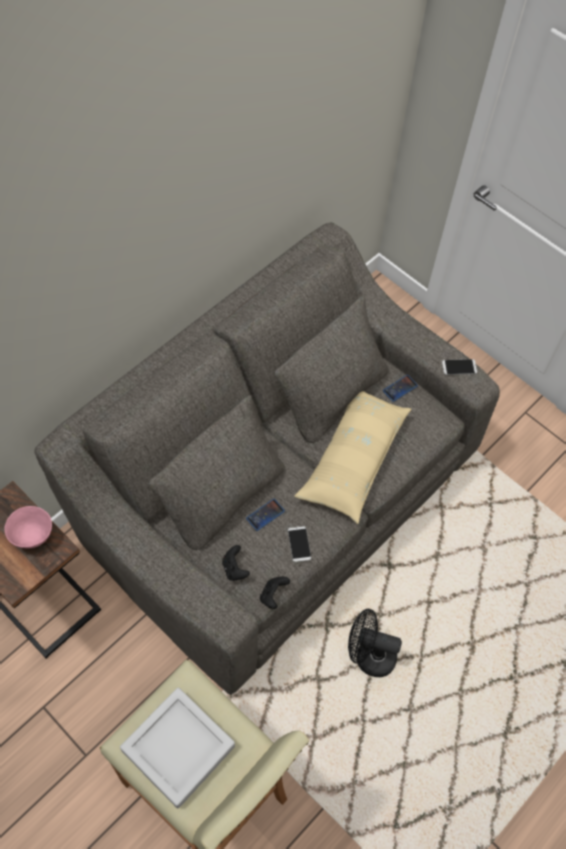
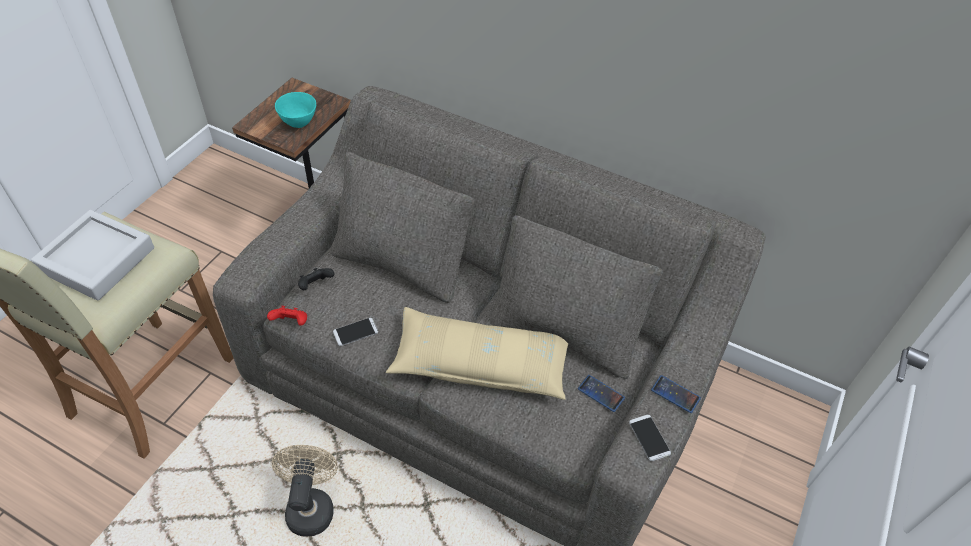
camera: 75 degrees right, 10 degrees down
pink bowl [4,506,52,548] -> turquoise bowl [275,92,316,128]
phone [246,499,285,531] -> phone moved to [651,375,701,413]
black game controller [260,576,290,609] -> red game controller [267,306,307,326]
black fan [348,609,402,677] -> beige fan [272,445,338,537]

